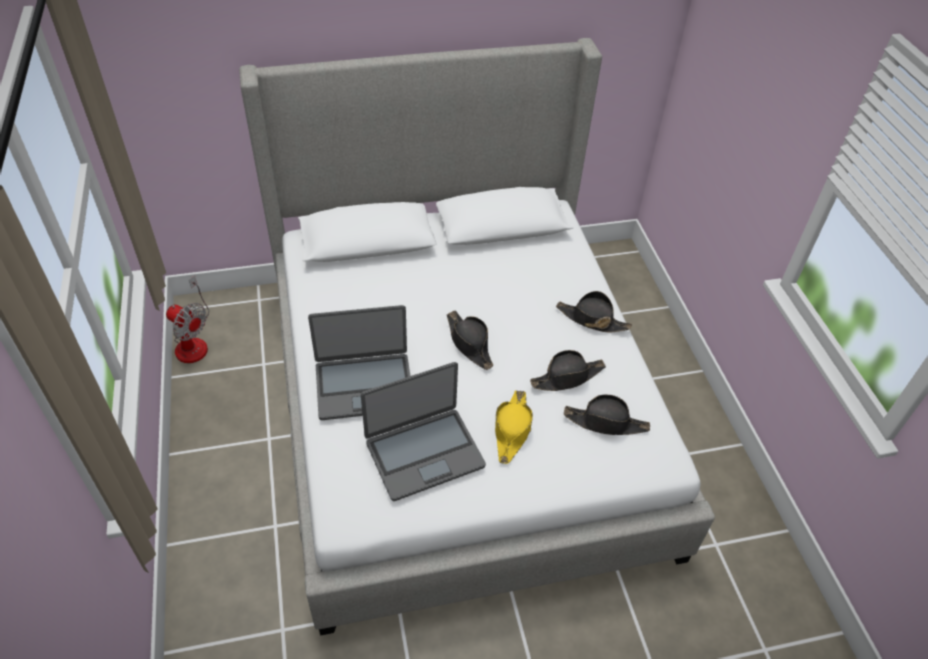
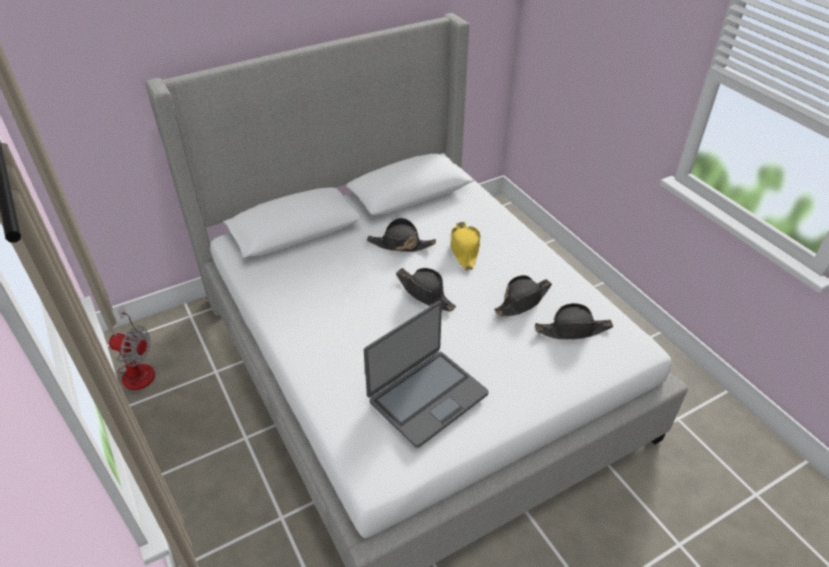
camera: 15 degrees left, 5 degrees down
laptop [308,305,410,420] -> none
yellow hat [495,391,533,464] -> yellow hat moved to [451,222,480,270]
black hat [556,291,632,333] -> black hat moved to [367,218,436,252]

